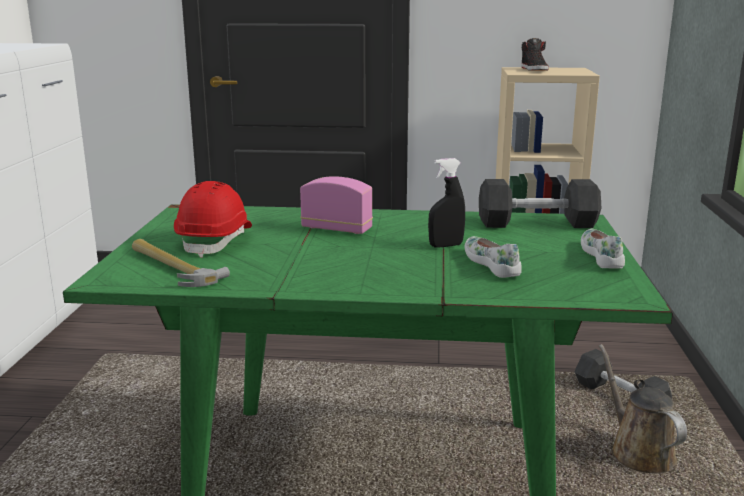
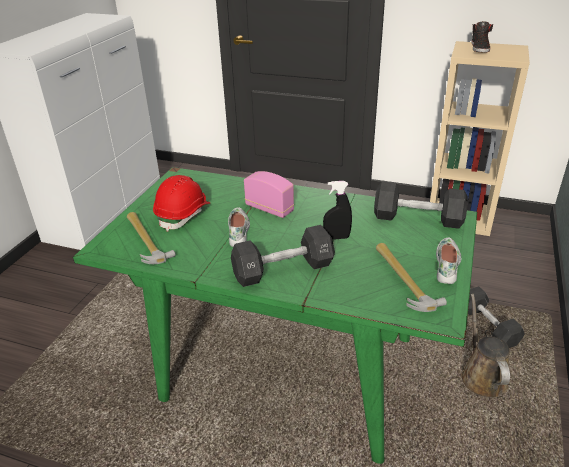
camera: 15 degrees right, 15 degrees up
white shoe [465,236,522,278] -> white shoe moved to [228,207,250,247]
none -> black dumbbell [231,225,335,287]
none -> hammer [376,243,447,312]

